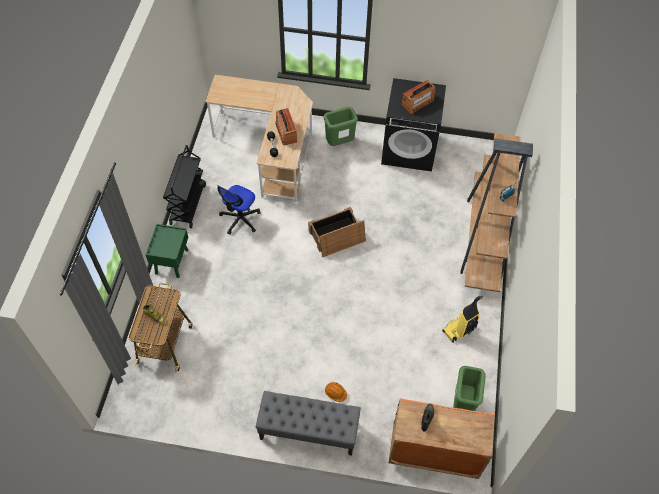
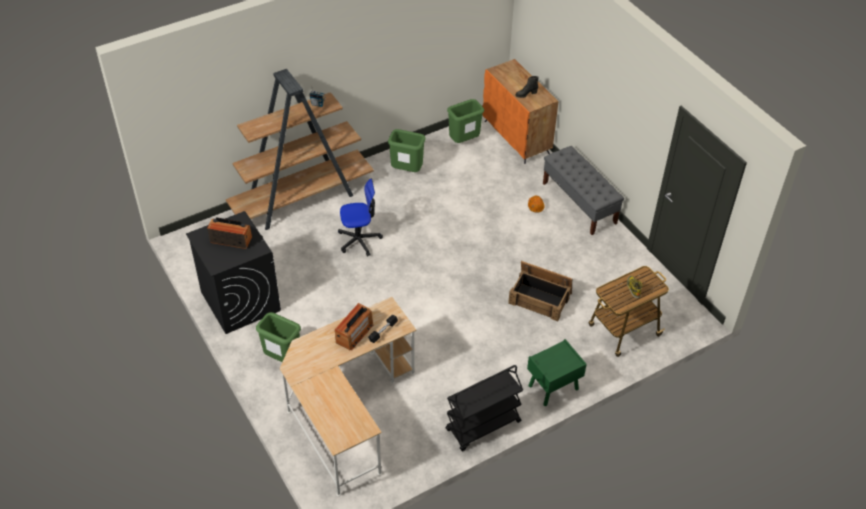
camera: 130 degrees left, 10 degrees down
office chair [217,185,261,235] -> office chair moved to [338,179,383,257]
crate [308,207,366,257] -> crate moved to [508,261,572,321]
vacuum cleaner [442,296,483,343] -> green trash can [388,129,426,172]

